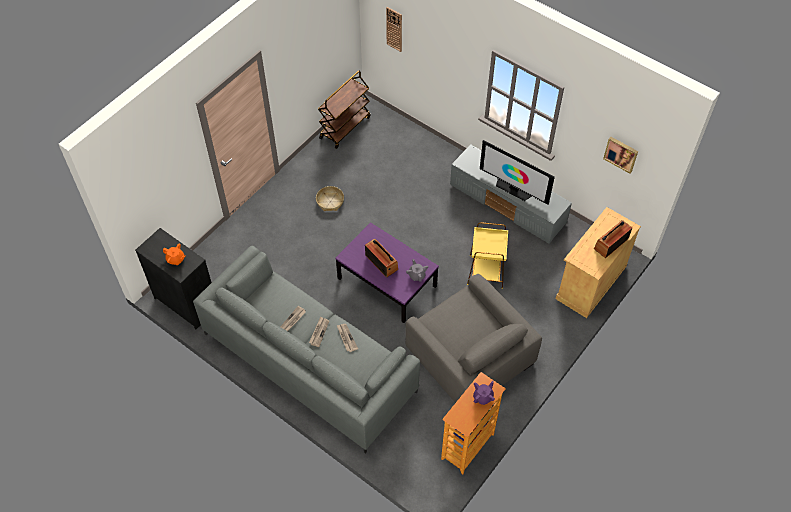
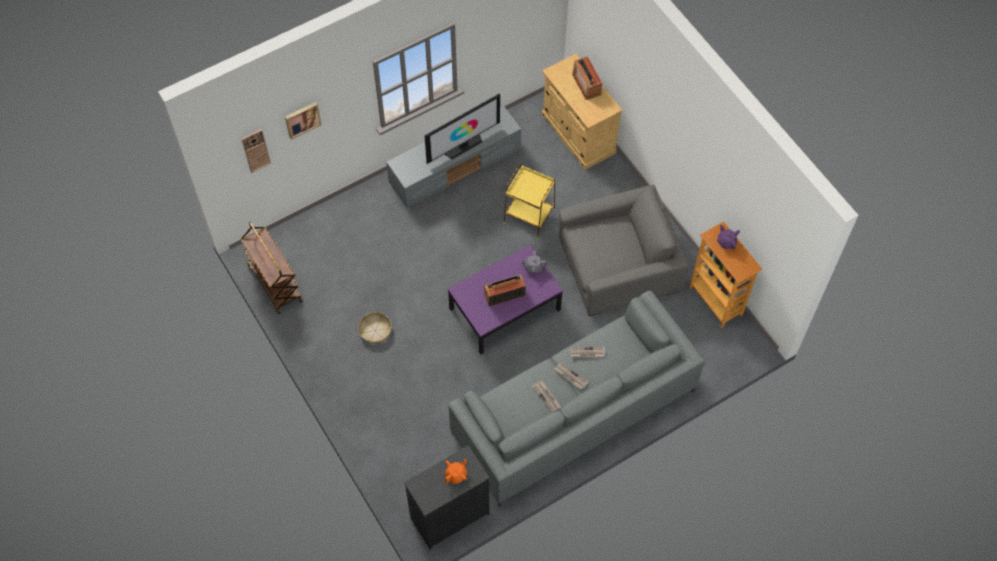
camera: 70 degrees left, 5 degrees up
picture [603,137,638,174] -> picture moved to [285,102,321,140]

